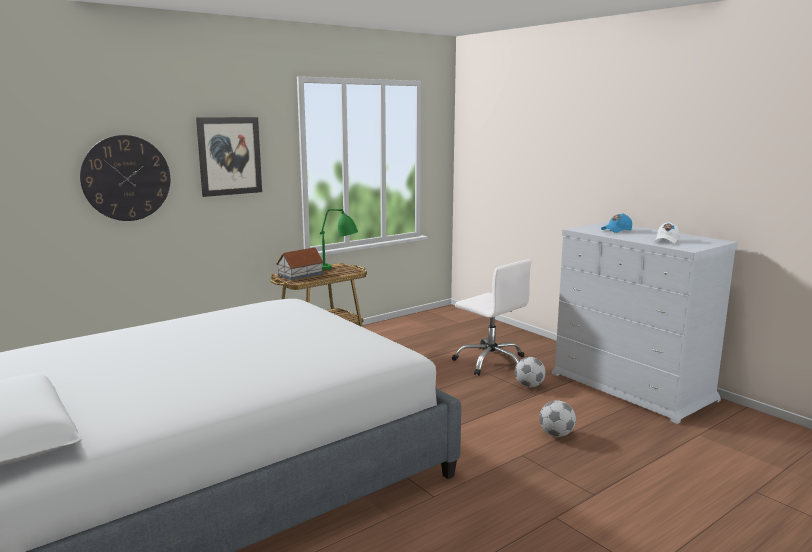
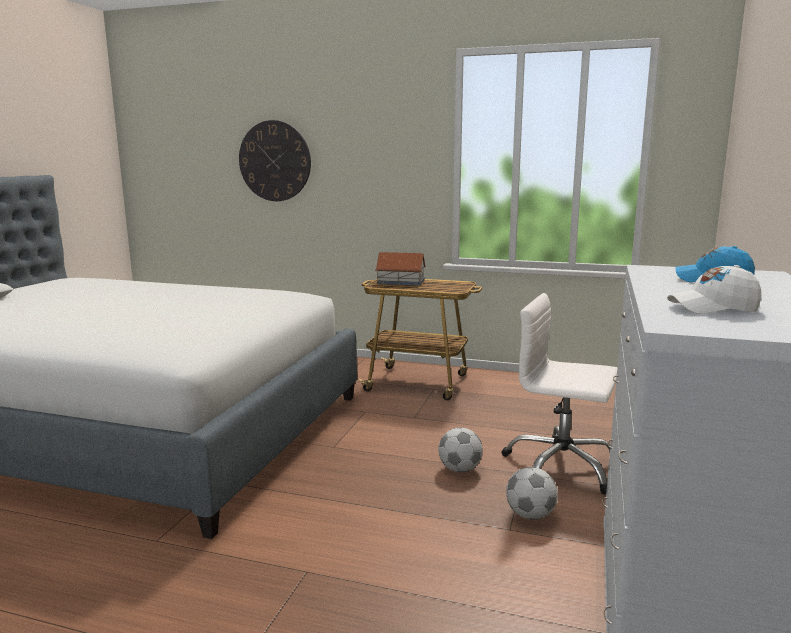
camera: 55 degrees right, 0 degrees up
picture [196,117,262,197] -> none
green table lamp [320,209,358,270] -> none
white office chair [452,259,532,376] -> white office chair turned 105 degrees clockwise [502,293,617,495]
football [539,400,576,437] -> football moved to [439,427,483,473]

